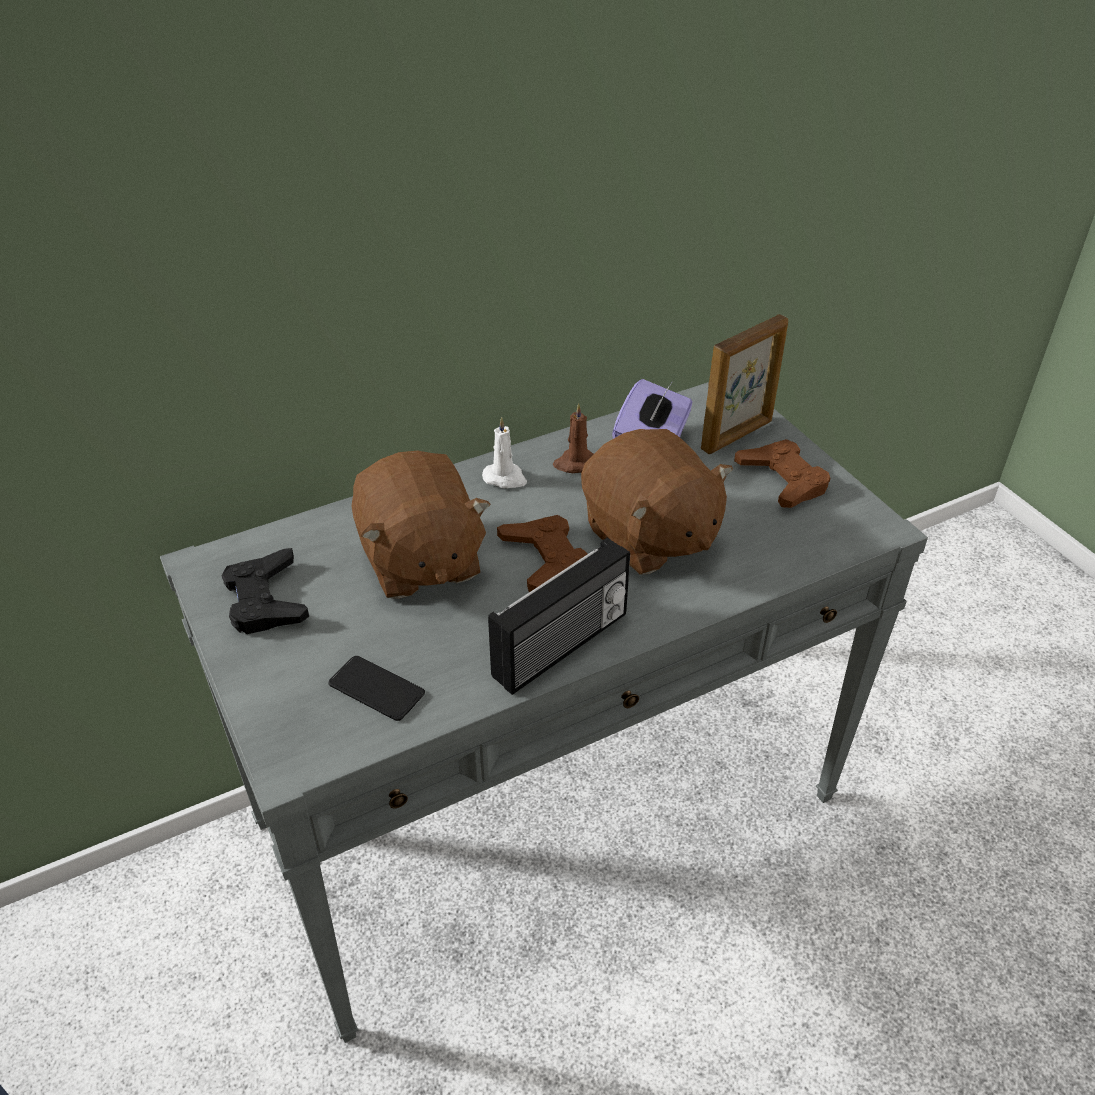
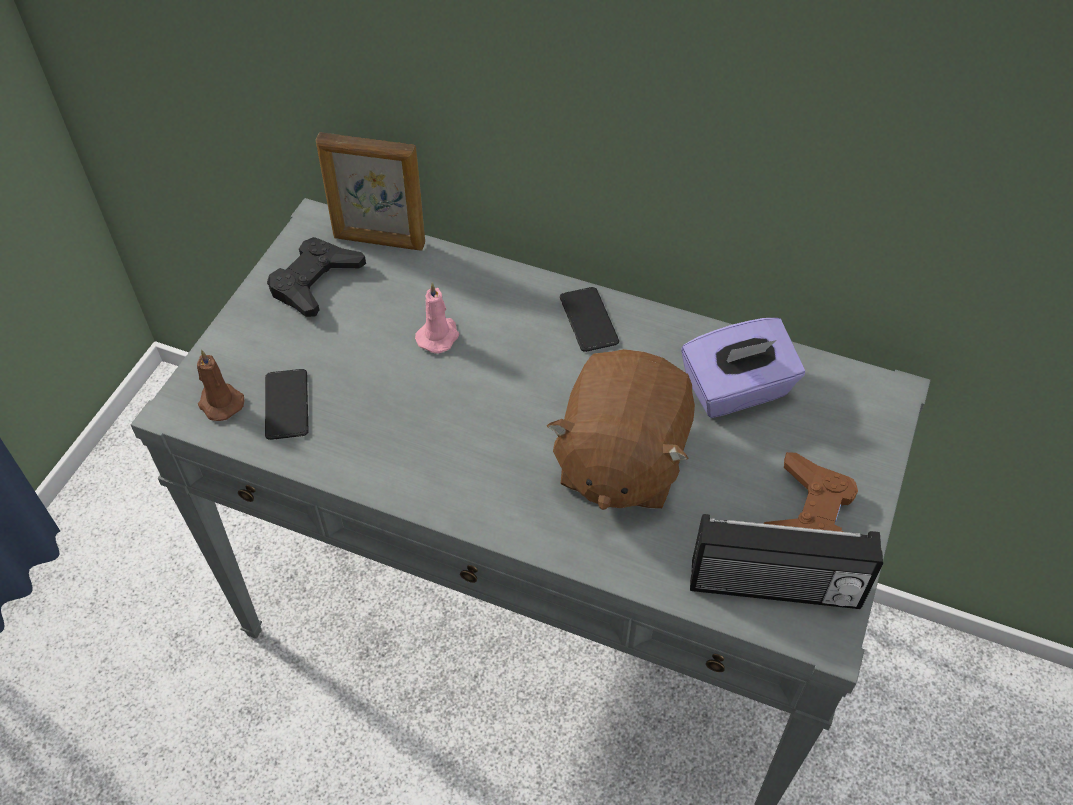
camera: 50 degrees right, 10 degrees up
brown plush toy [351,451,491,599] -> pink candle [415,282,459,353]
white candle [482,417,527,489] -> phone [560,287,619,352]
radio [488,538,630,695] -> radio moved to [690,514,883,609]
brown game controller [497,515,588,592] -> none
brown candle [553,403,593,473] -> brown candle moved to [197,350,244,421]
picture frame [701,314,788,454] -> picture frame moved to [316,132,425,250]

